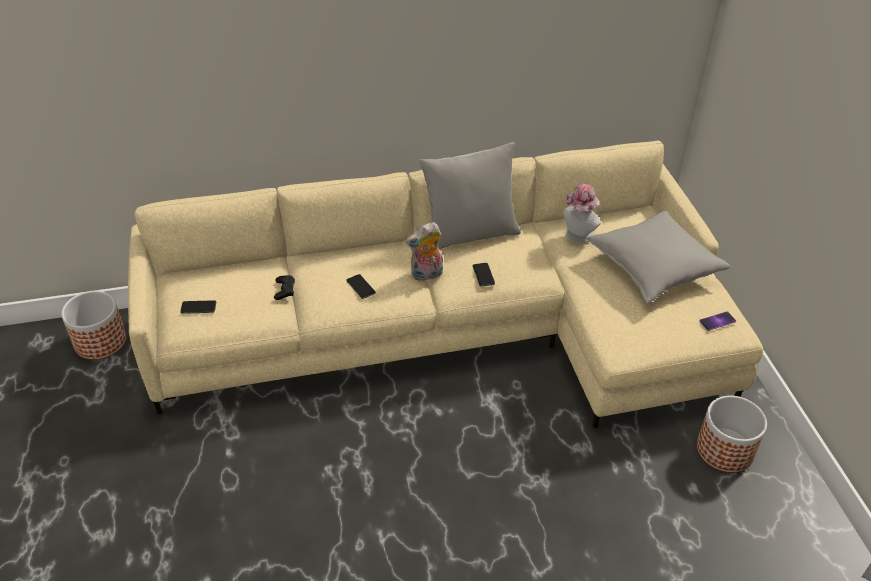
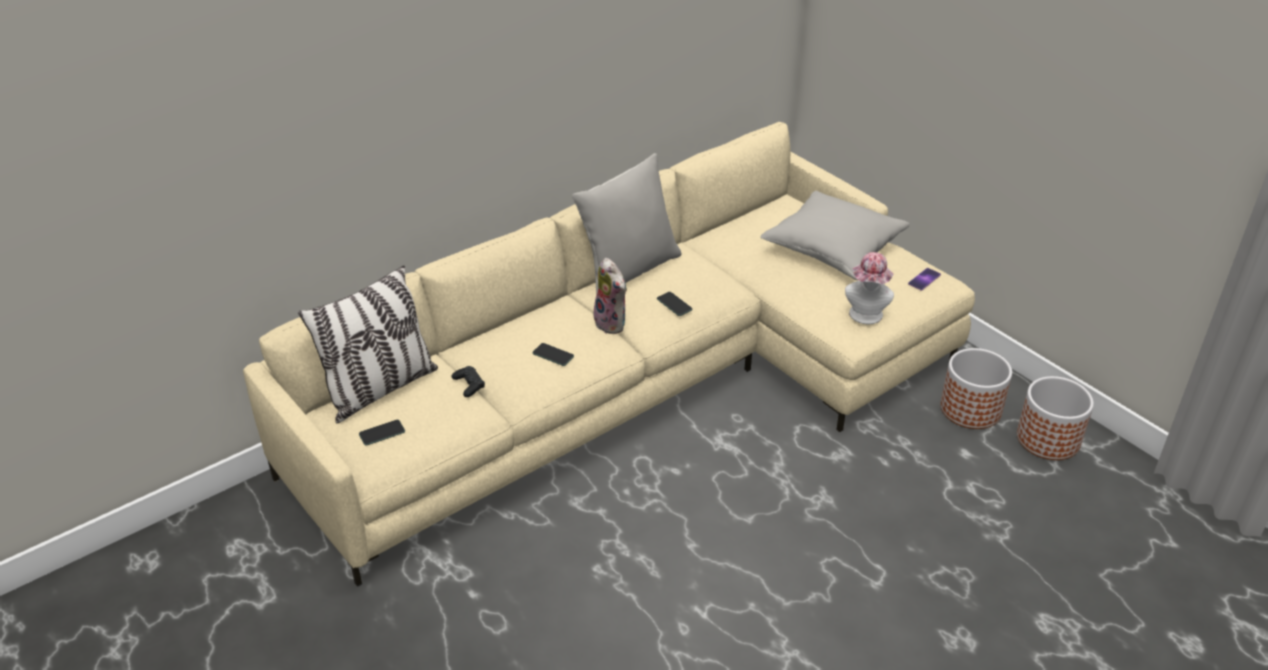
camera: 25 degrees left, 5 degrees down
planter [61,291,126,360] -> planter moved to [1017,376,1094,460]
plush toy [406,222,443,281] -> plush toy turned 75 degrees counterclockwise [591,258,627,334]
hat [563,184,601,243] -> hat moved to [845,252,894,324]
none -> pillow [298,265,438,423]

